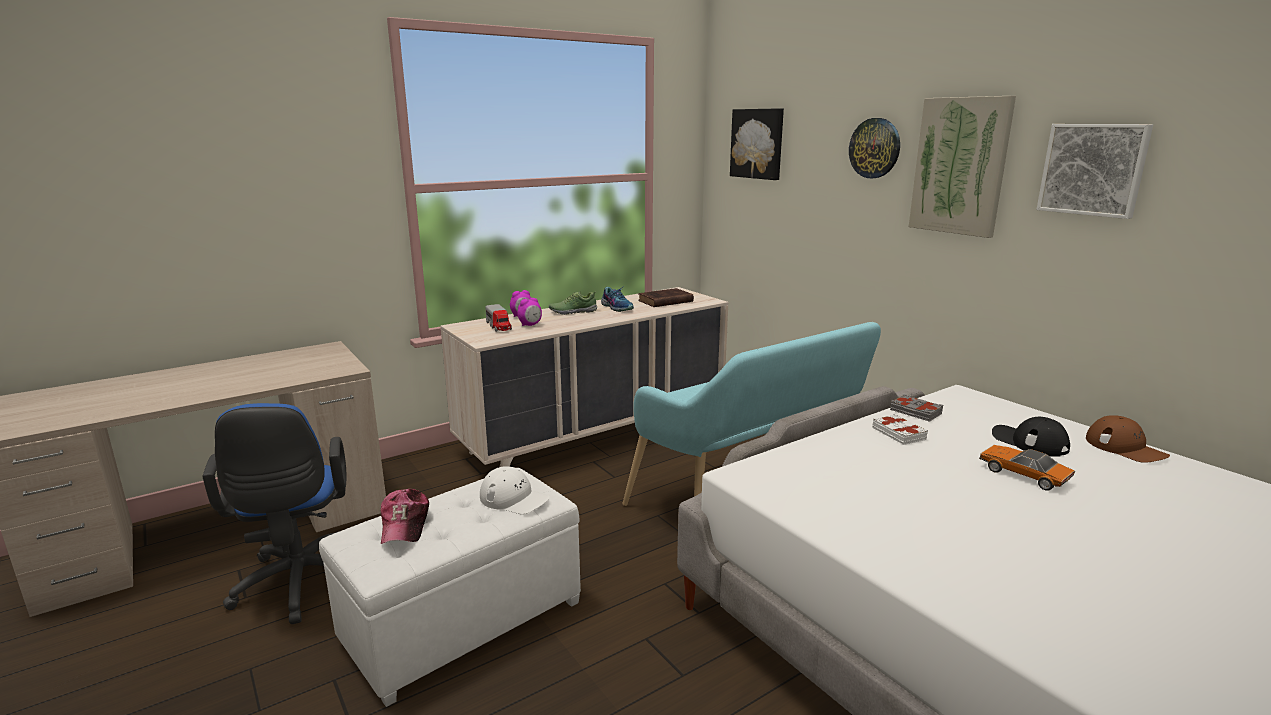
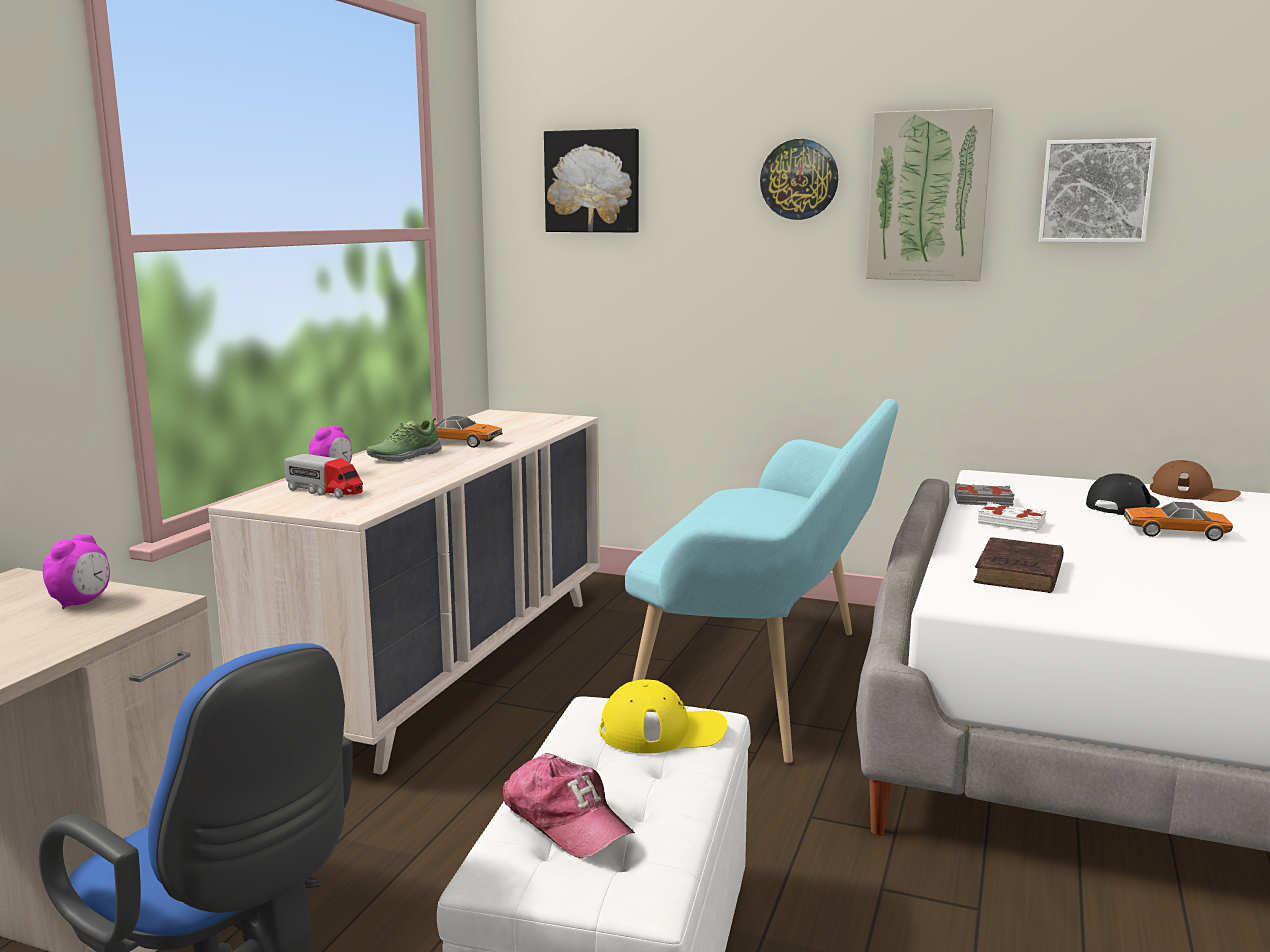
camera: 35 degrees left, 5 degrees down
white cap [480,466,550,514] -> yellow cap [599,679,727,754]
alarm clock [517,298,542,326] -> alarm clock moved to [43,534,110,609]
shoe [601,287,634,312] -> toy car [434,416,503,448]
brown book [638,288,694,307] -> brown book moved to [974,537,1064,593]
black cap [992,417,1070,457] -> black cap turned 120 degrees clockwise [1086,473,1160,515]

